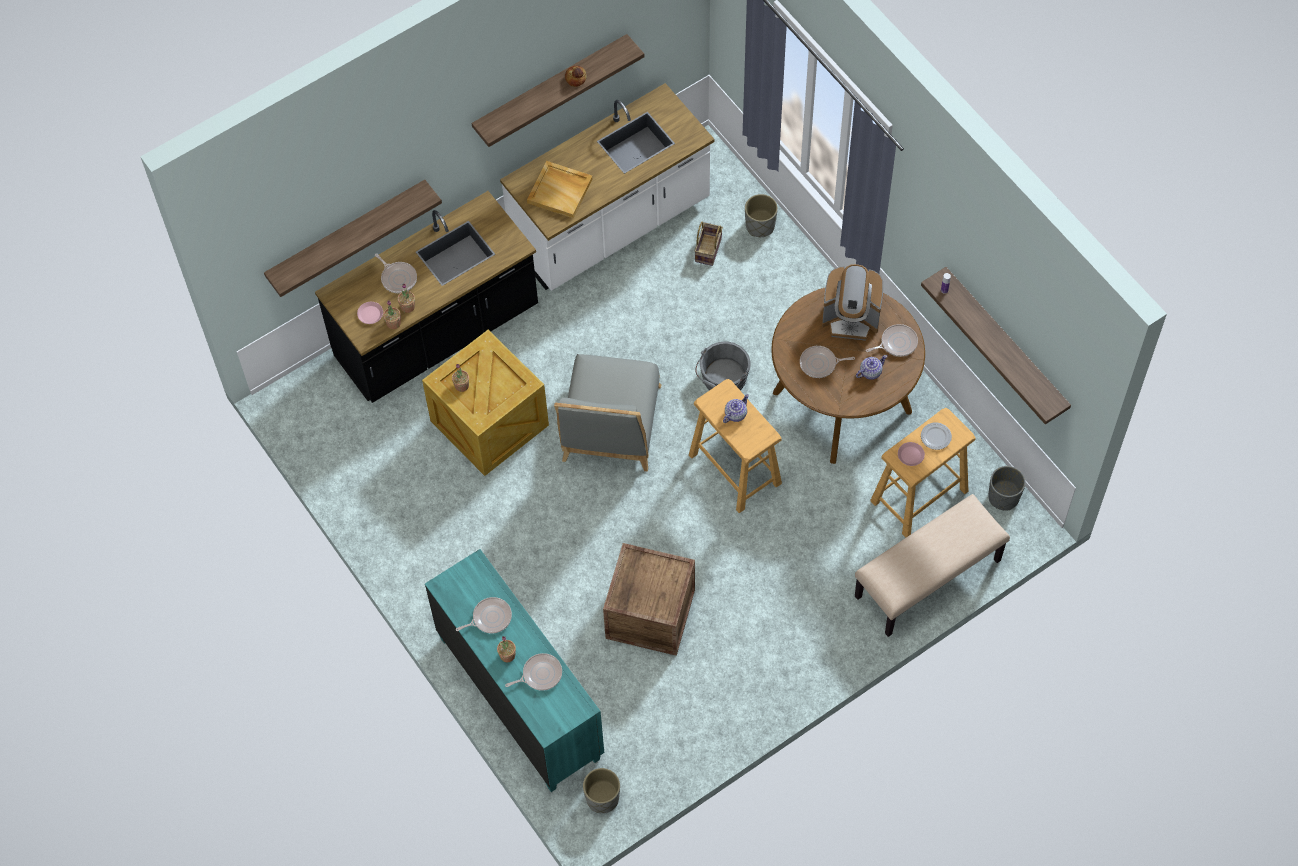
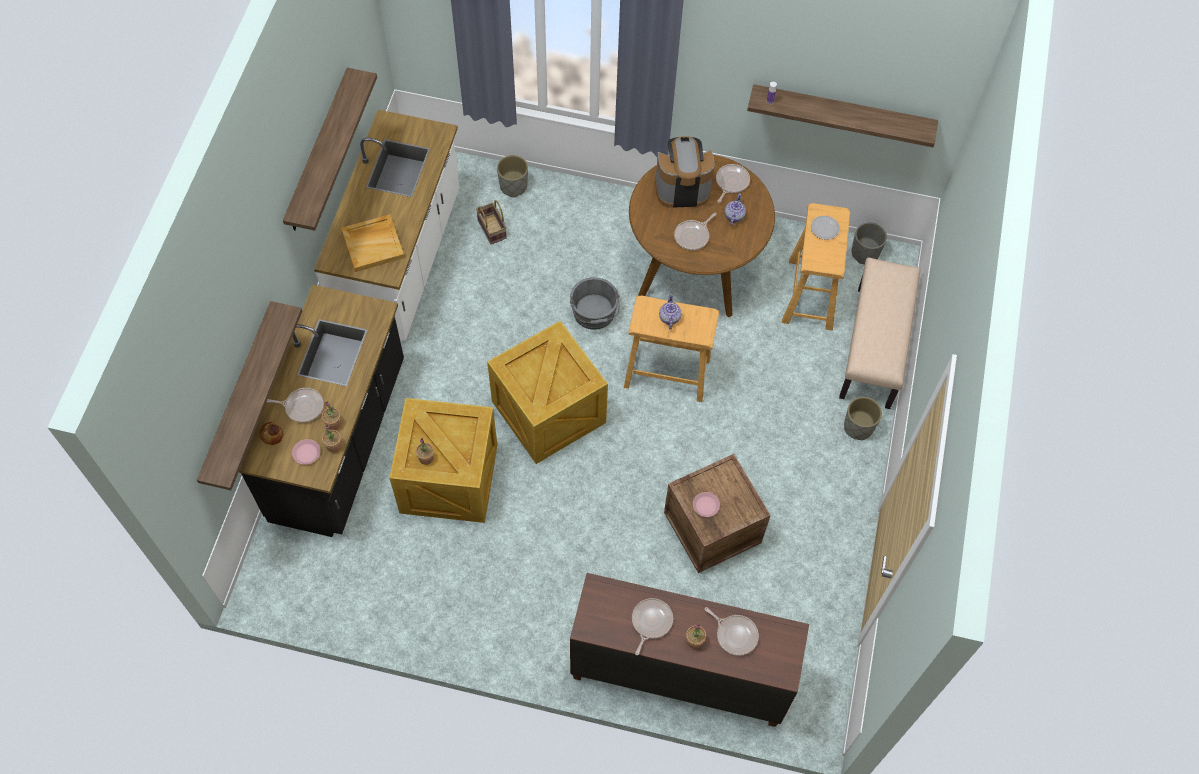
camera: 45 degrees left, 0 degrees up
turquoise dresser [425,549,604,792] -> brown dresser [570,573,809,727]
frying pan [505,653,562,691] -> frying pan turned 105 degrees clockwise [705,607,759,656]
grey chair [554,354,661,472] -> crate [487,321,608,464]
bread [565,66,587,87] -> bread moved to [259,422,283,445]
grey planter [583,768,620,813] -> grey planter moved to [844,397,882,440]
coffee machine [822,264,883,341] -> coffee machine turned 150 degrees counterclockwise [655,136,714,208]
pink plate [898,442,925,466] -> pink plate moved to [693,492,720,517]

